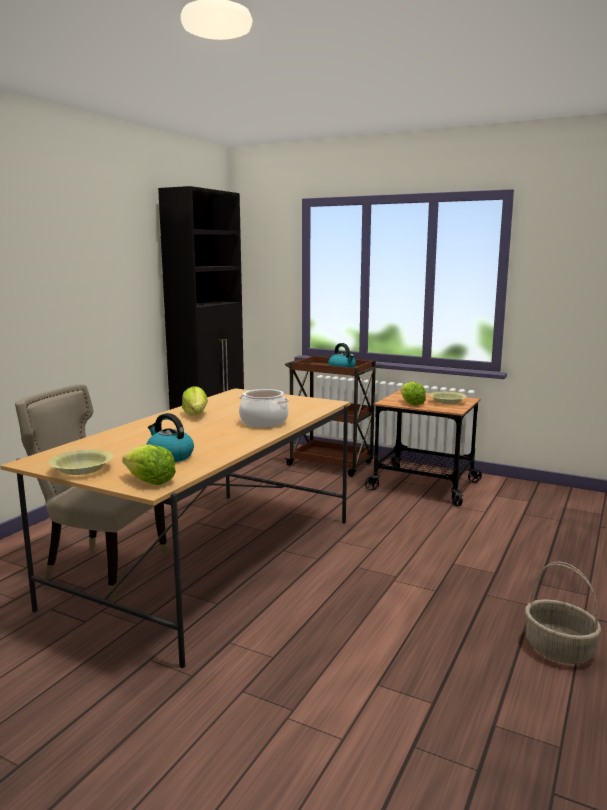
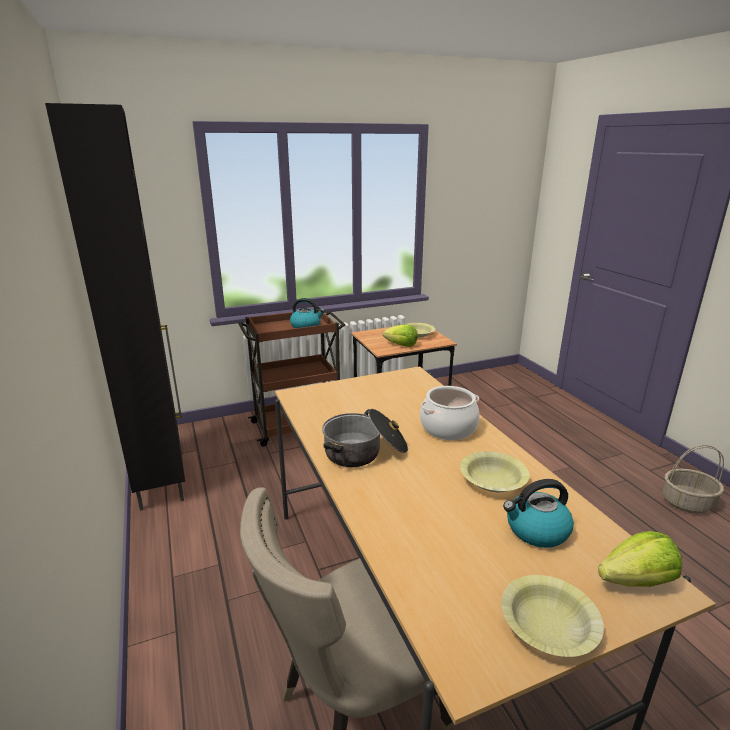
camera: 50 degrees left, 10 degrees up
lettuce [182,386,208,416] -> cooking pot [322,409,408,467]
none -> yellow bowl [460,451,530,492]

